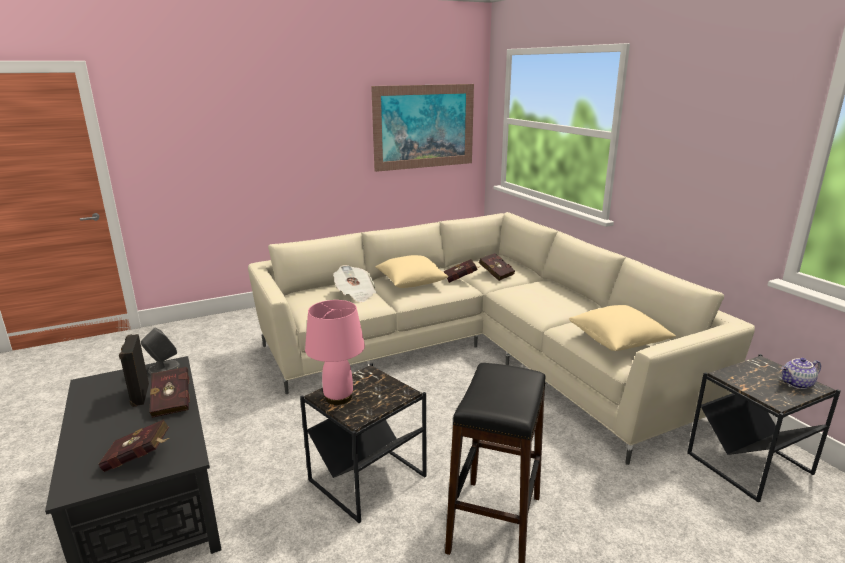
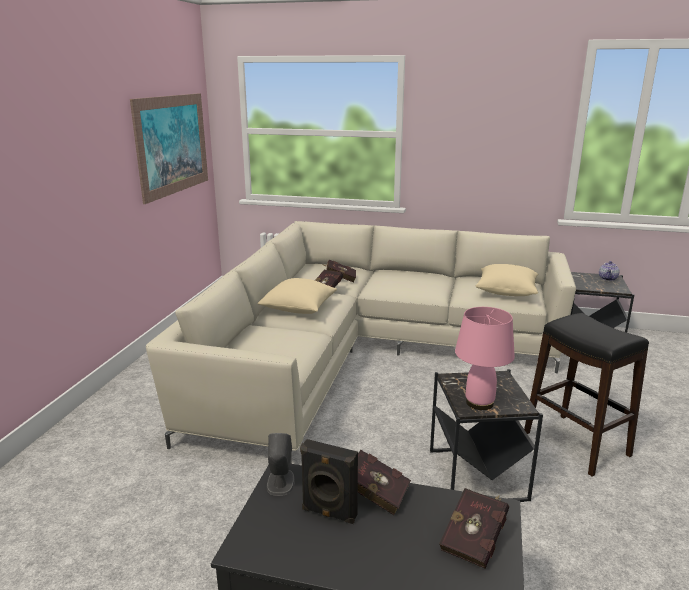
camera: 50 degrees left, 0 degrees up
newspaper [333,265,377,303] -> none

